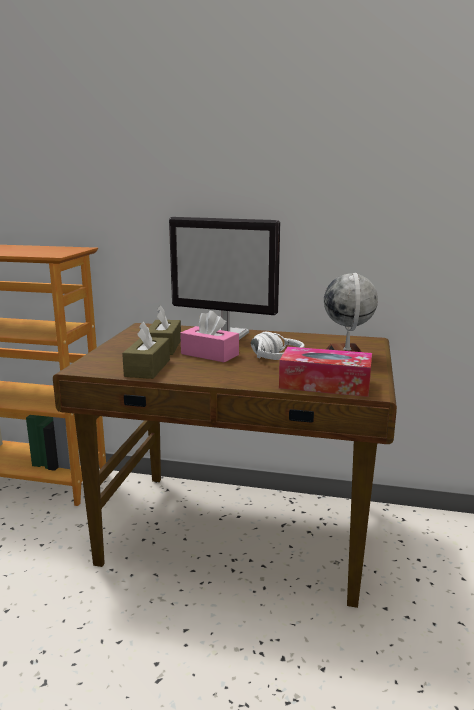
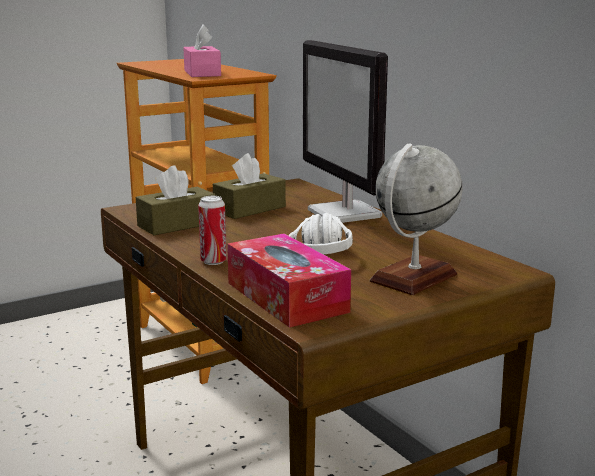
camera: 45 degrees right, 0 degrees up
pink tissue box [180,311,239,363] -> pink tissue box moved to [183,25,221,77]
none -> can [198,196,227,265]

